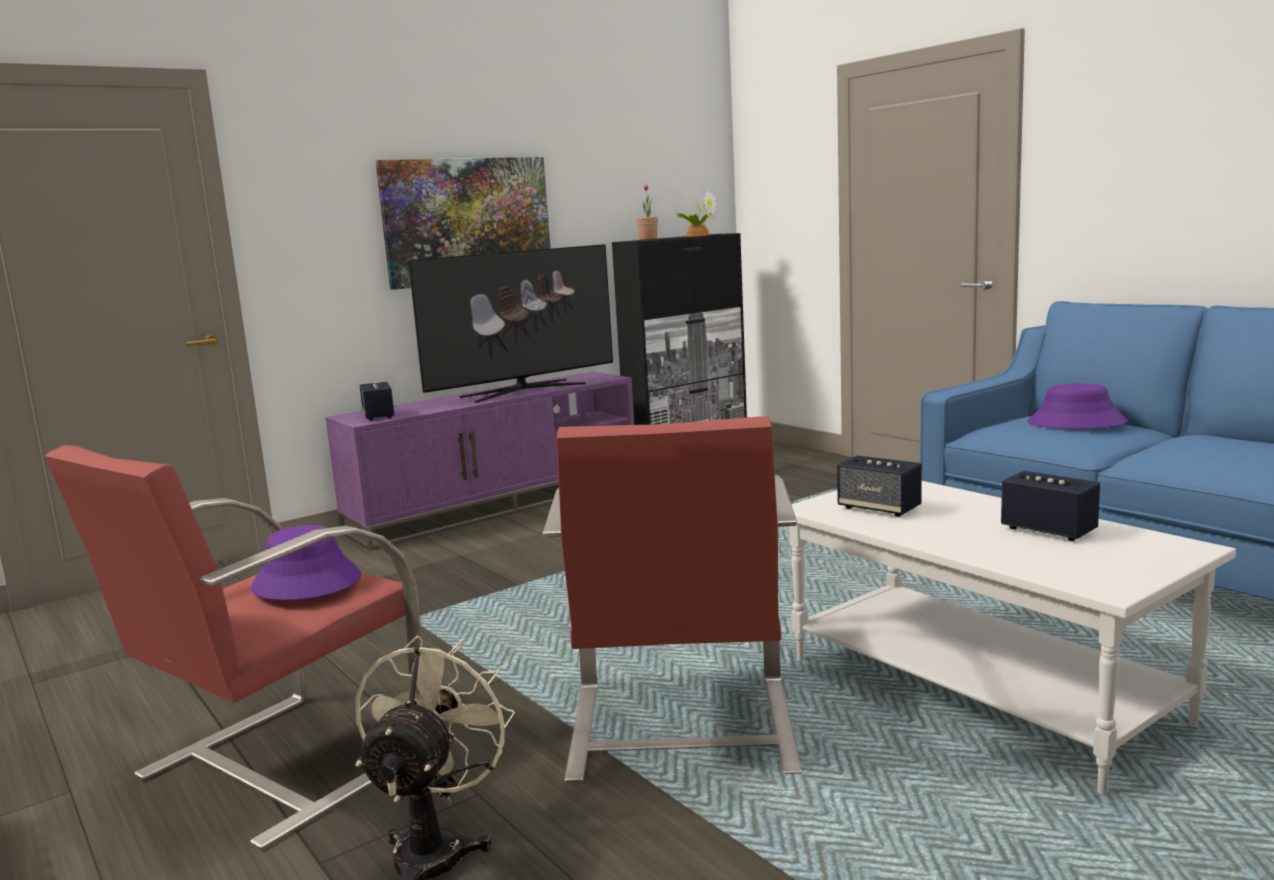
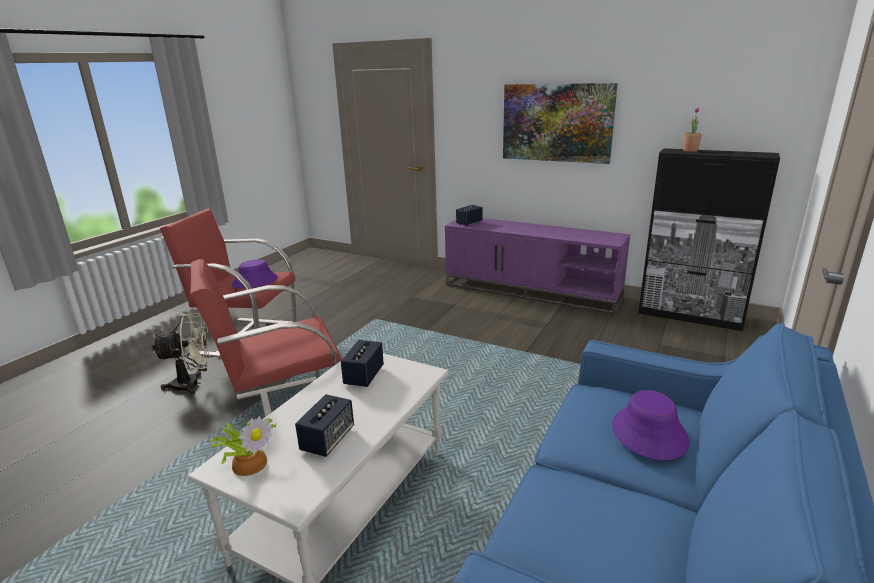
camera: 65 degrees right, 10 degrees up
television [408,244,613,403] -> none
potted plant [676,190,717,237] -> potted plant moved to [208,416,276,476]

